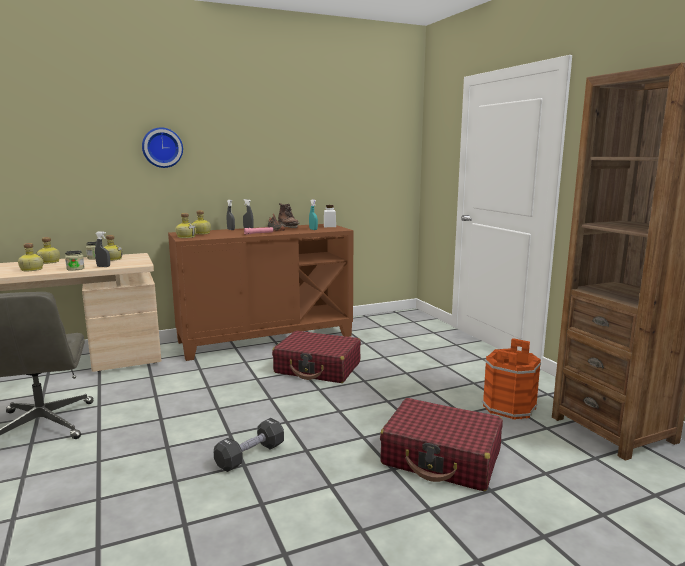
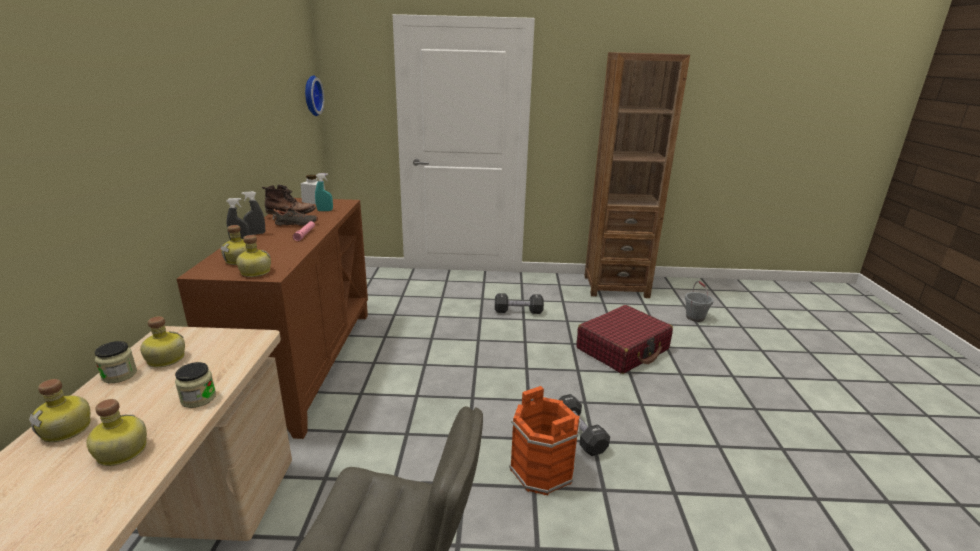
camera: 65 degrees left, 10 degrees up
grey spray bottle [95,232,110,267] -> none
wall clock [142,127,183,168] -> wall clock moved to [305,75,324,116]
red suitcase [272,331,361,383] -> none
orange bucket [482,338,541,420] -> orange bucket moved to [509,386,581,495]
none -> black dumbbell [495,293,544,314]
none -> grey bucket [685,281,714,322]

